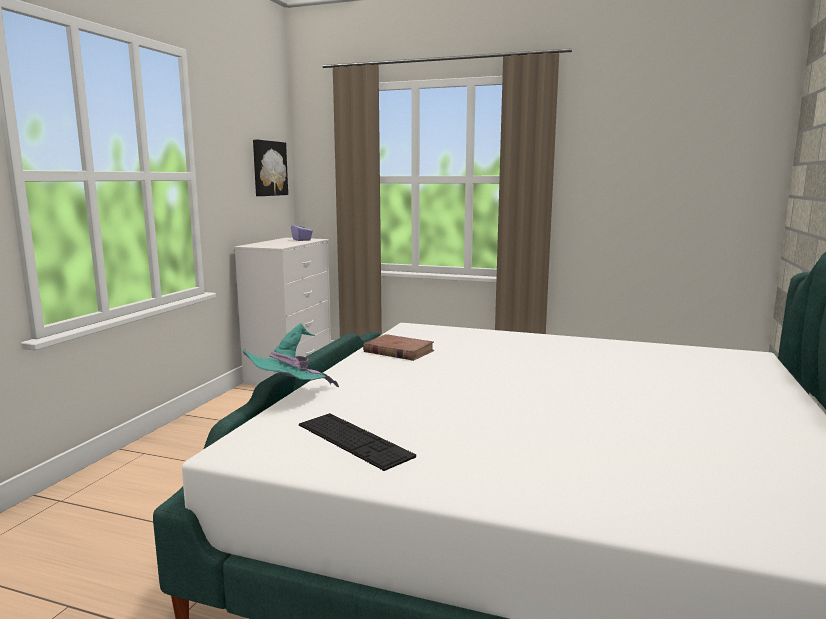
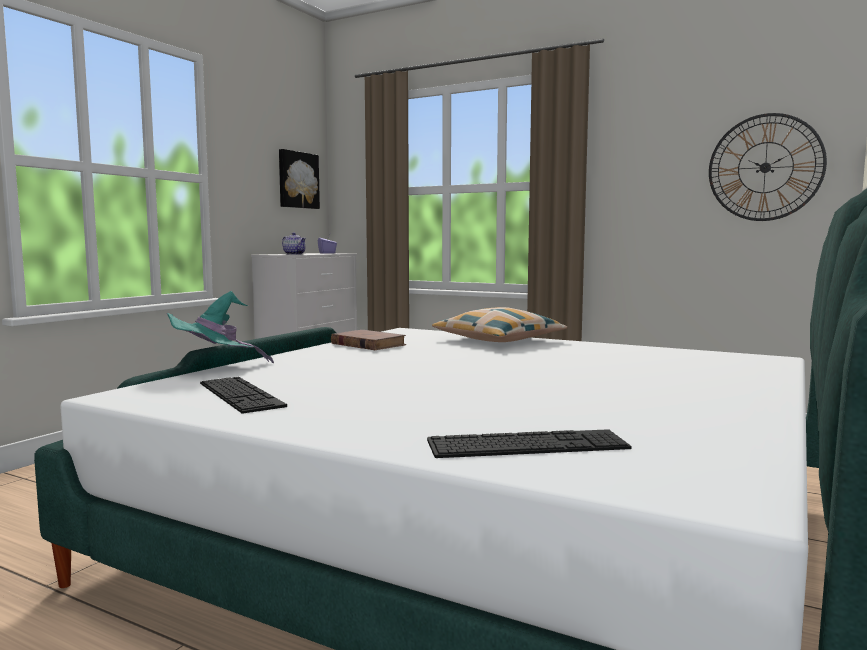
camera: 10 degrees right, 5 degrees down
none -> teapot [282,232,306,255]
none -> keyboard [427,429,632,458]
none -> pillow [432,307,567,342]
none -> wall clock [709,113,827,221]

